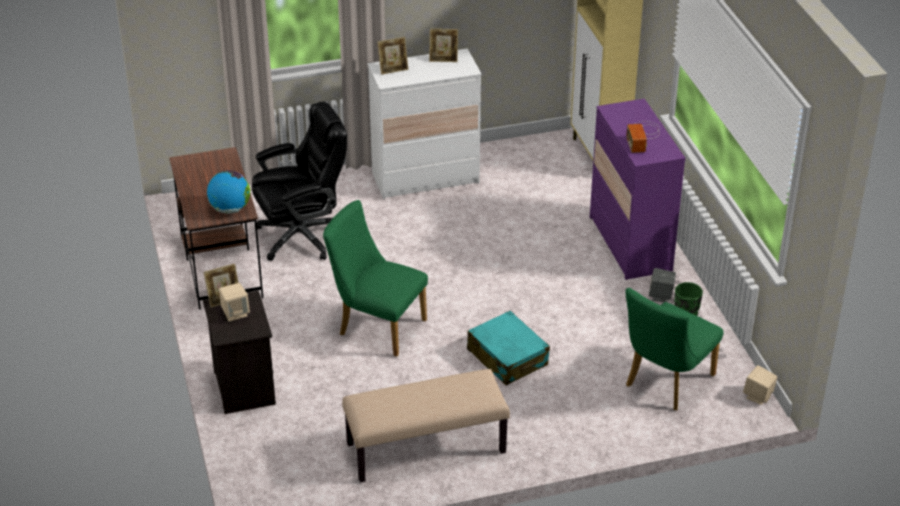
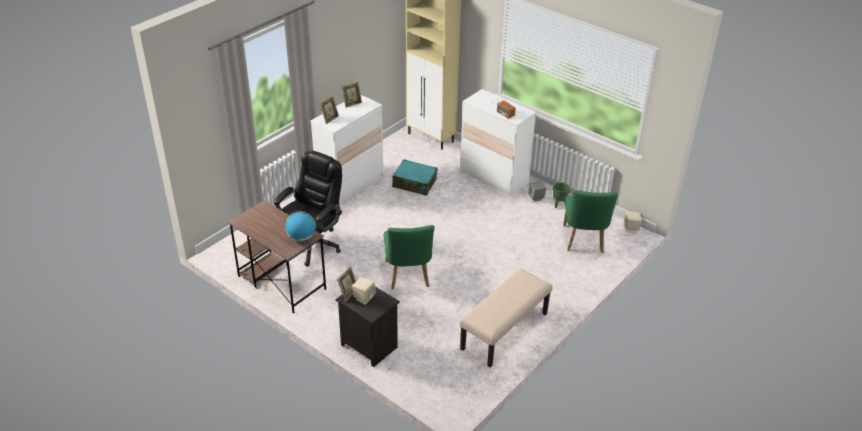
camera: 35 degrees left, 0 degrees up
green chair [323,200,428,357] -> green chair turned 90 degrees counterclockwise [384,225,435,290]
turquoise suitcase [467,311,550,385] -> turquoise suitcase moved to [392,159,437,196]
purple dresser [590,99,685,280] -> white dresser [460,89,536,197]

